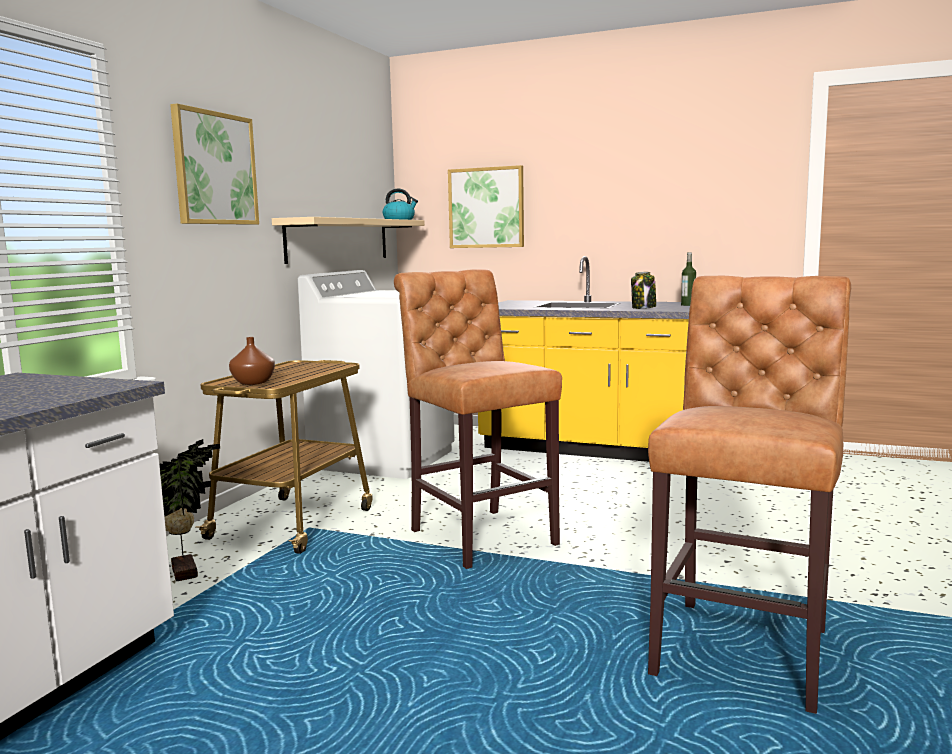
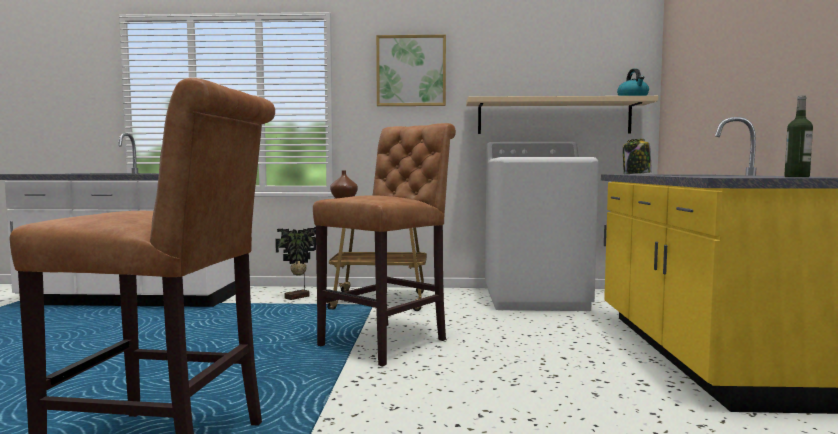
camera: 70 degrees right, 5 degrees down
picture [448,165,524,248] -> none
jar [631,272,656,309] -> jar moved to [623,139,652,174]

